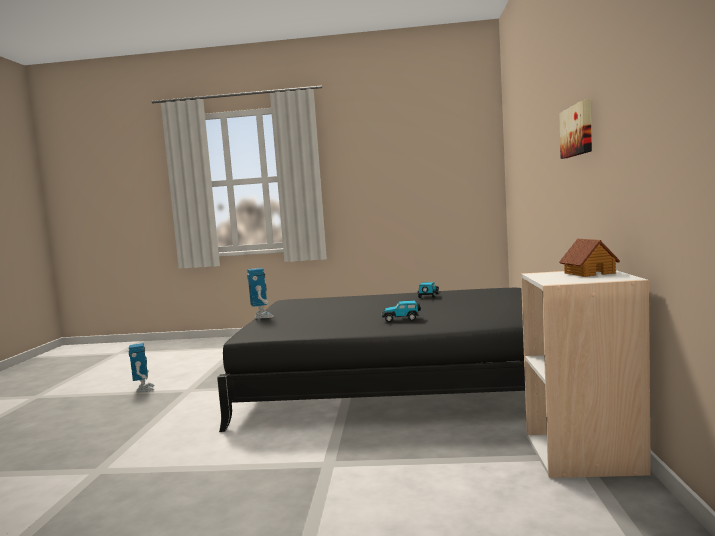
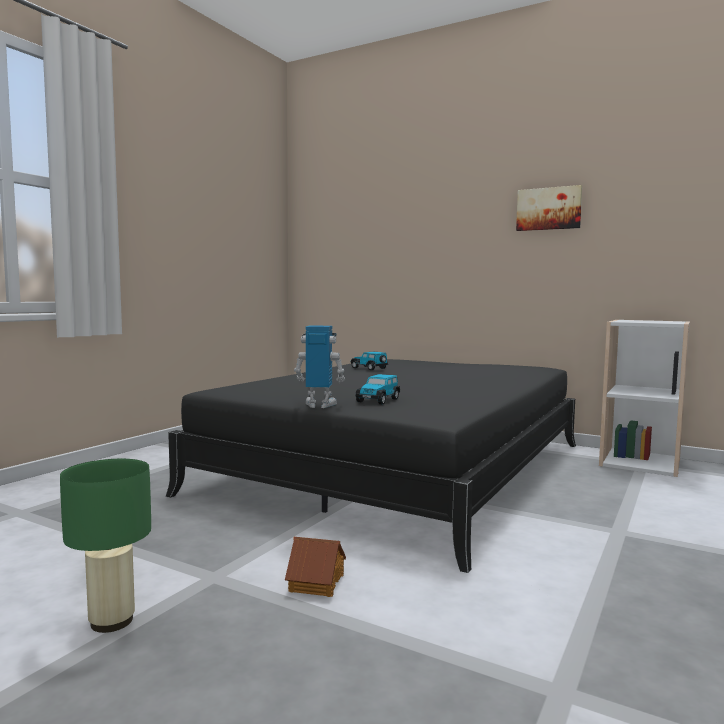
camera: 65 degrees left, 0 degrees up
toy robot [129,343,155,392] -> green table lamp [60,459,151,633]
toy car [381,300,421,322] -> toy car moved to [355,374,400,405]
toy house [559,239,620,277] -> toy house moved to [285,537,346,597]

